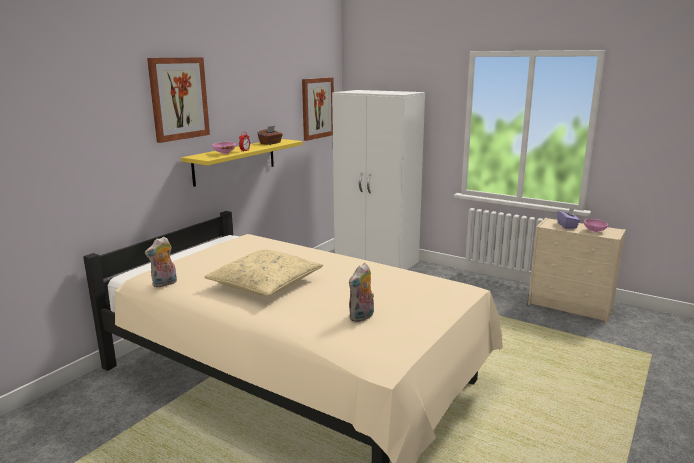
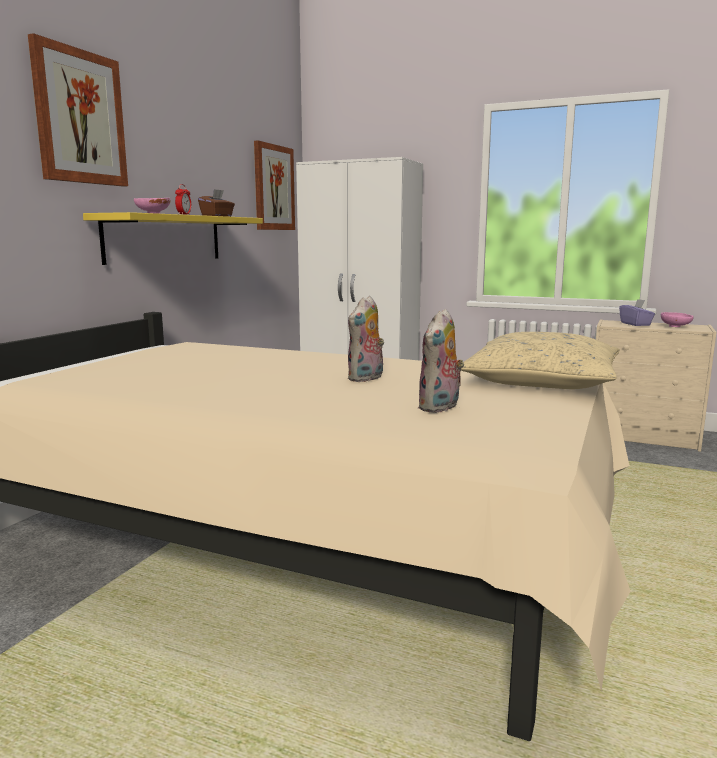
camera: 10 degrees left, 5 degrees down
plush toy [145,236,177,288] -> plush toy moved to [348,296,384,382]
beige pillow [204,250,323,296] -> beige pillow moved to [458,332,620,389]

